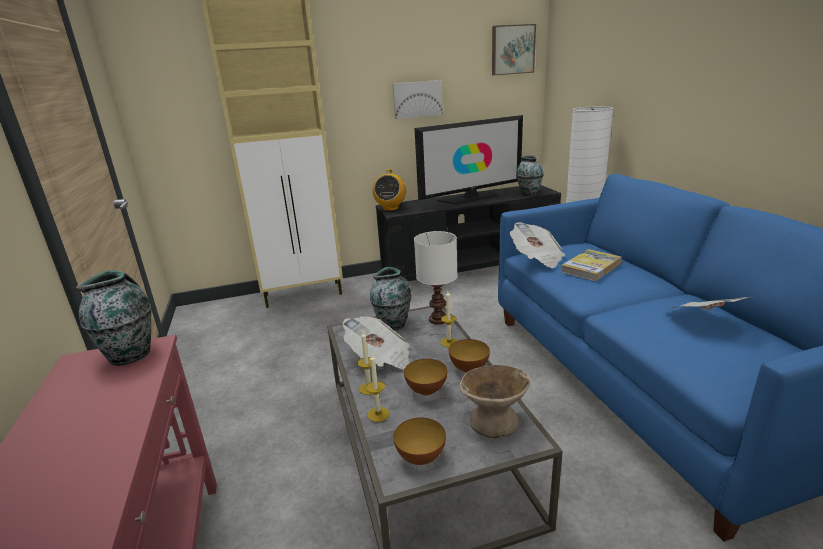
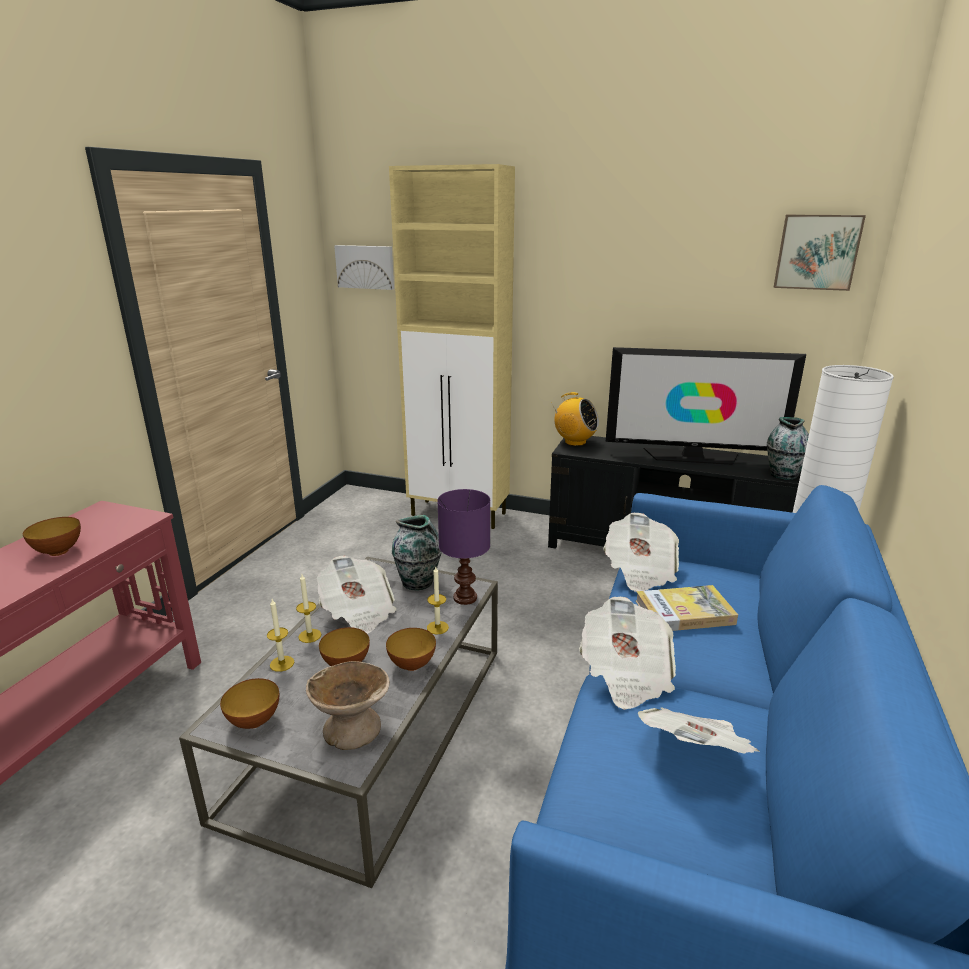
camera: 35 degrees right, 0 degrees up
vase [76,271,152,366] -> none
radio [372,169,406,211] -> radio turned 105 degrees counterclockwise [551,392,599,446]
picture [392,80,443,119] -> picture moved to [334,245,394,290]
white table lamp [414,231,457,325] -> purple table lamp [437,489,490,605]
none -> bowl [23,517,81,556]
none -> newspaper [579,596,676,710]

